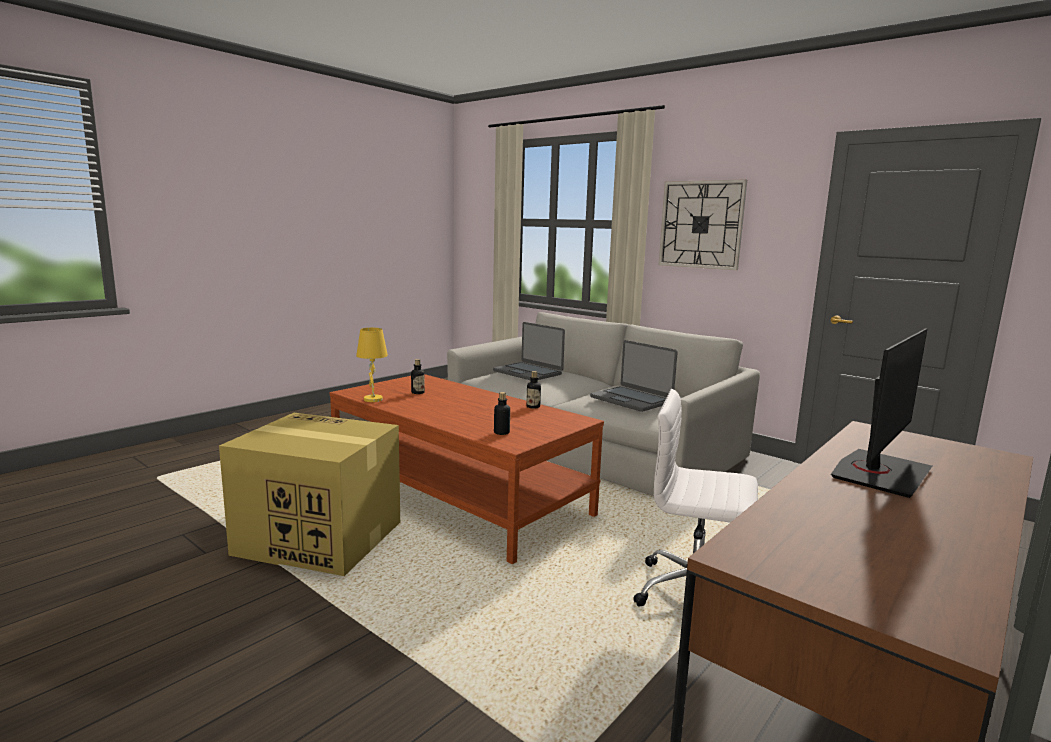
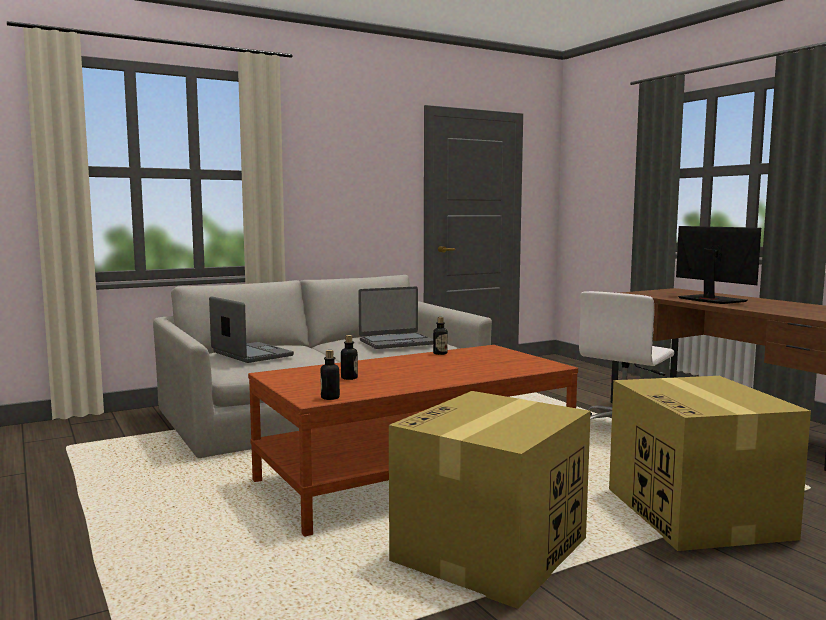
camera: 70 degrees left, 5 degrees down
yellow table lamp [356,328,388,402] -> none
laptop [493,322,565,380] -> laptop turned 105 degrees counterclockwise [209,296,294,363]
bottle [494,392,510,435] -> bottle moved to [320,350,340,400]
wall clock [659,179,747,270] -> none
none -> cardboard box [609,376,811,551]

